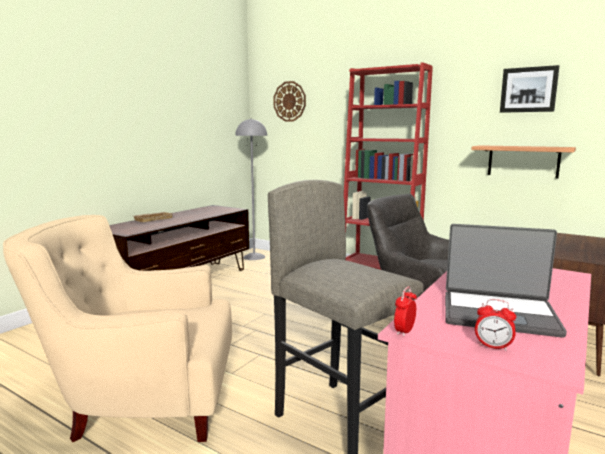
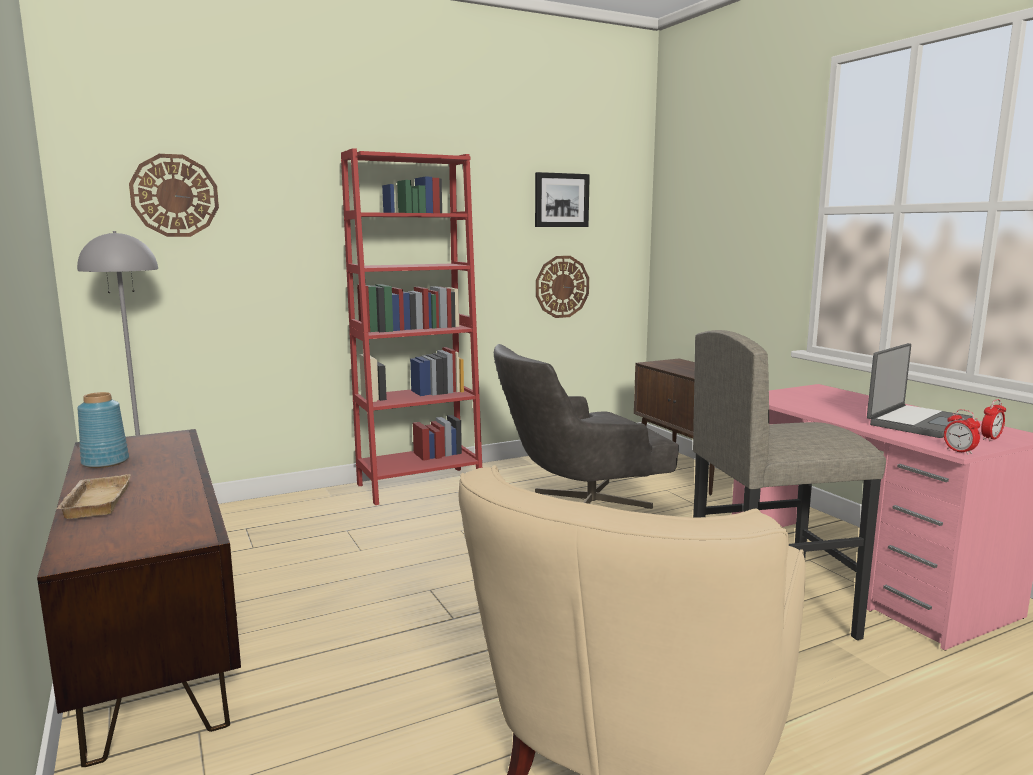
camera: 60 degrees left, 0 degrees up
shelf [471,145,576,179] -> wall clock [536,256,589,318]
none -> blue vase [77,392,129,468]

